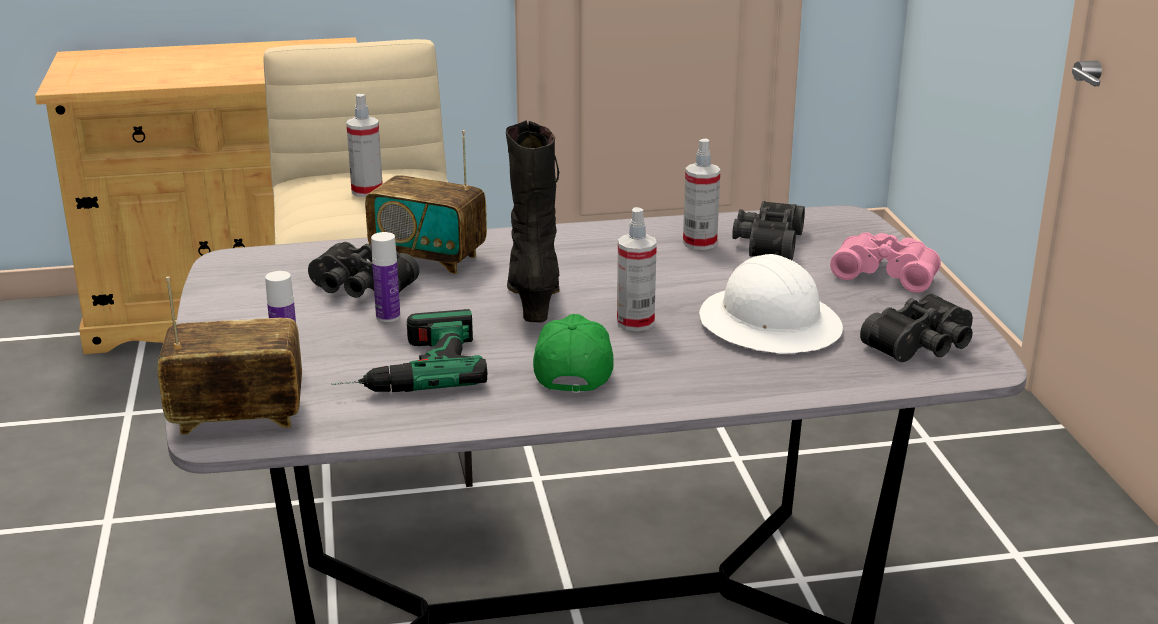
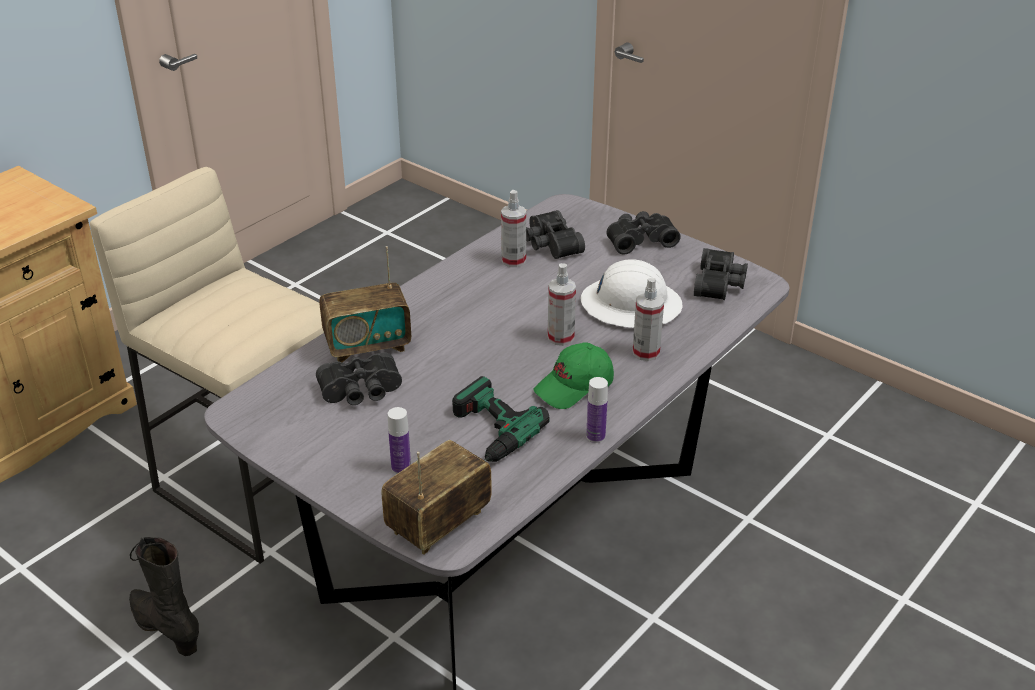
camera: 40 degrees left, 10 degrees up
spray bottle [346,94,383,197] -> spray bottle moved to [633,278,664,361]
bottle [371,232,400,322] -> bottle moved to [586,377,608,443]
black boot [506,120,560,322] -> black boot moved to [129,537,199,656]
green cap [533,314,613,393] -> green cap turned 90 degrees counterclockwise [533,342,614,409]
pink binoculars [830,232,941,293] -> black binoculars [606,211,681,255]

